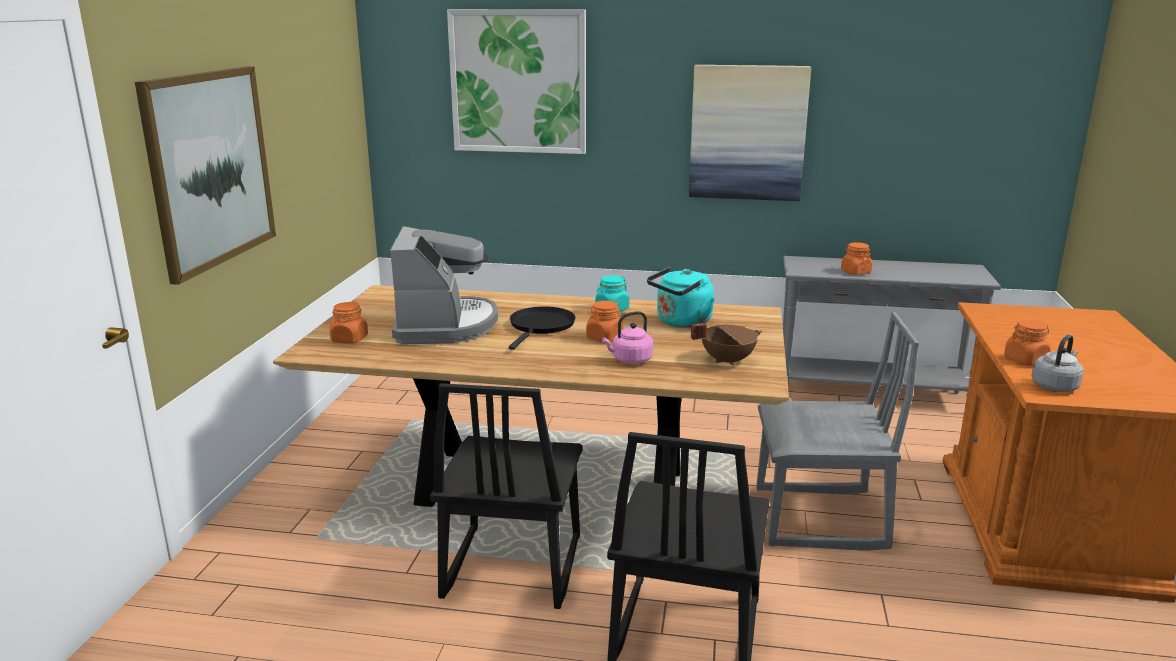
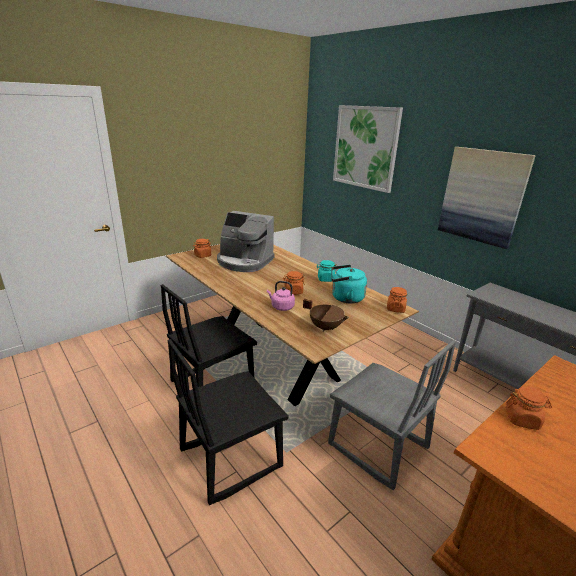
camera: 40 degrees right, 5 degrees up
picture [135,66,276,285] -> none
coffee machine [390,226,498,345] -> coffee machine turned 75 degrees clockwise [217,211,275,272]
black frying pan [509,306,575,350] -> none
orange jar [841,242,872,275] -> orange jar moved to [387,287,407,313]
grey kettle [1032,335,1084,392] -> none

